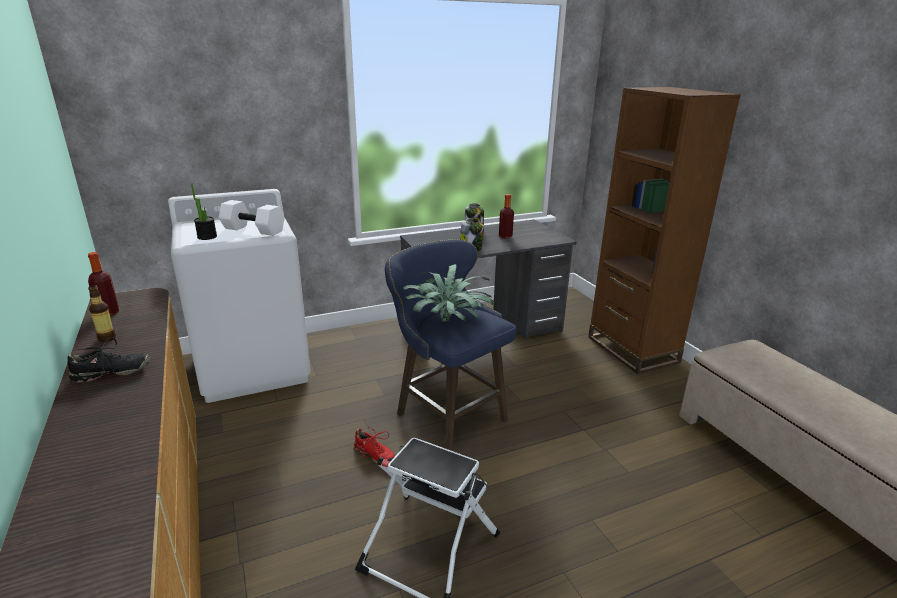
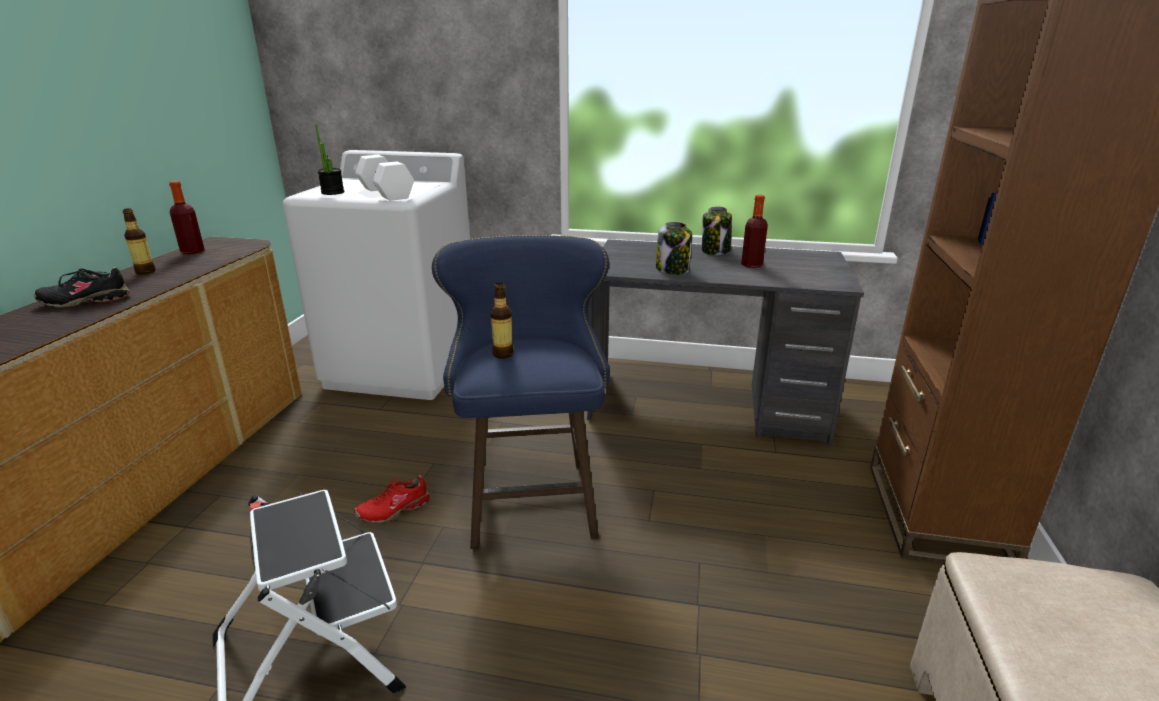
camera: 35 degrees right, 0 degrees up
black shoe [67,338,150,382] -> black shoe turned 150 degrees clockwise [34,267,130,307]
red shoe [354,428,395,464] -> red shoe turned 75 degrees clockwise [354,475,430,523]
potted plant [403,264,493,323] -> bottle [490,282,514,359]

